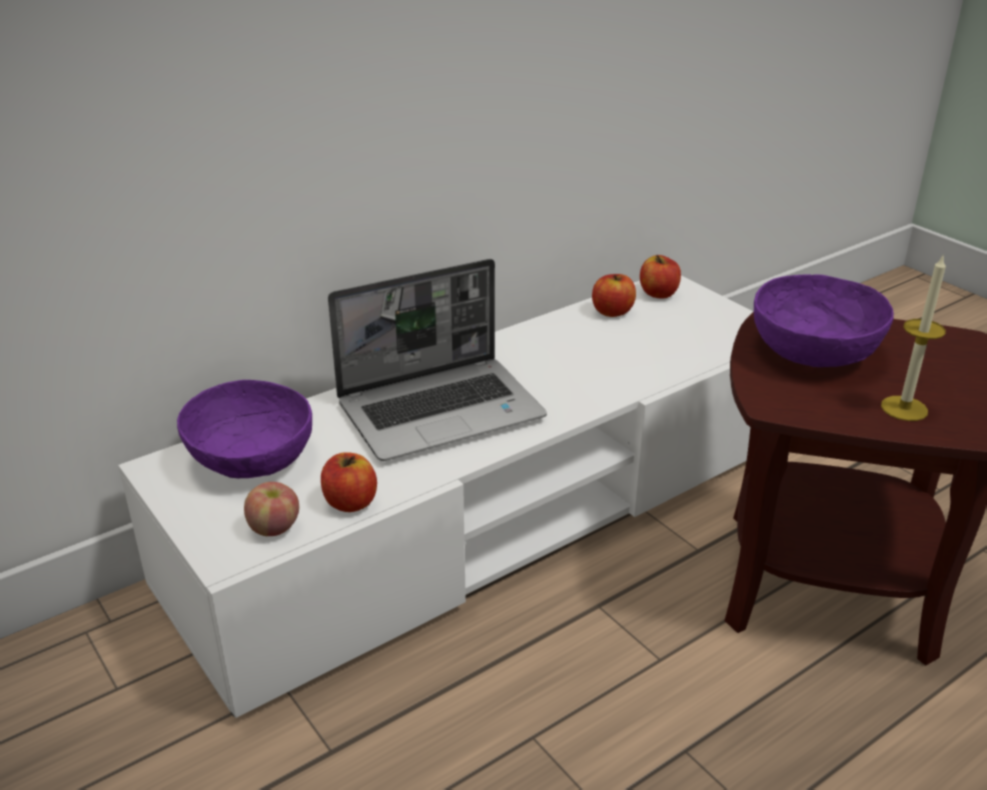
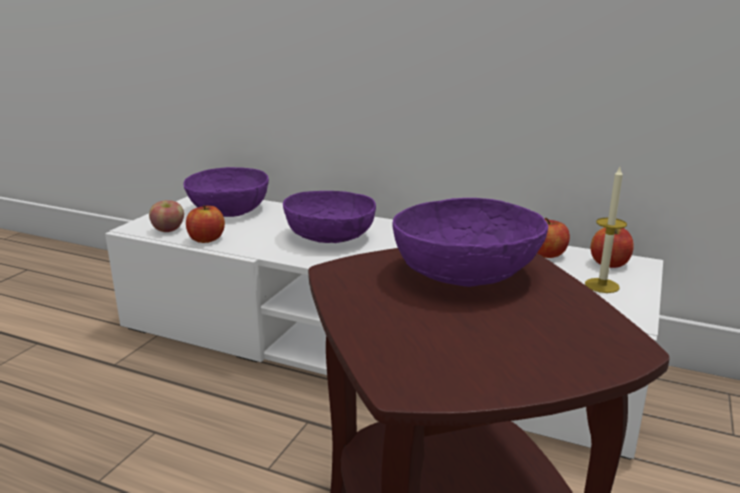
camera: 60 degrees right, 10 degrees down
laptop [328,259,547,461] -> purple bowl [283,191,376,243]
candle [881,256,946,421] -> candle moved to [585,167,627,293]

